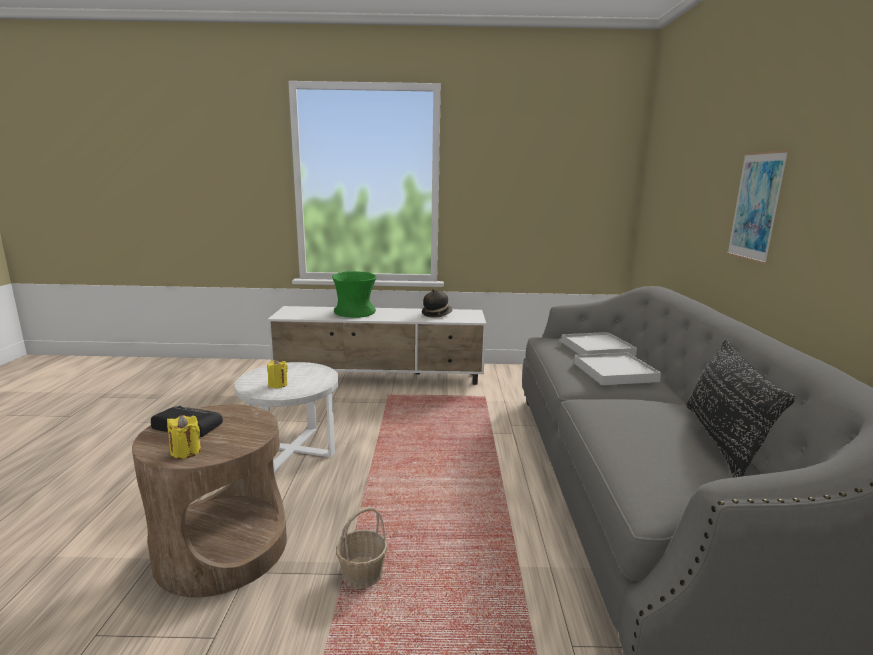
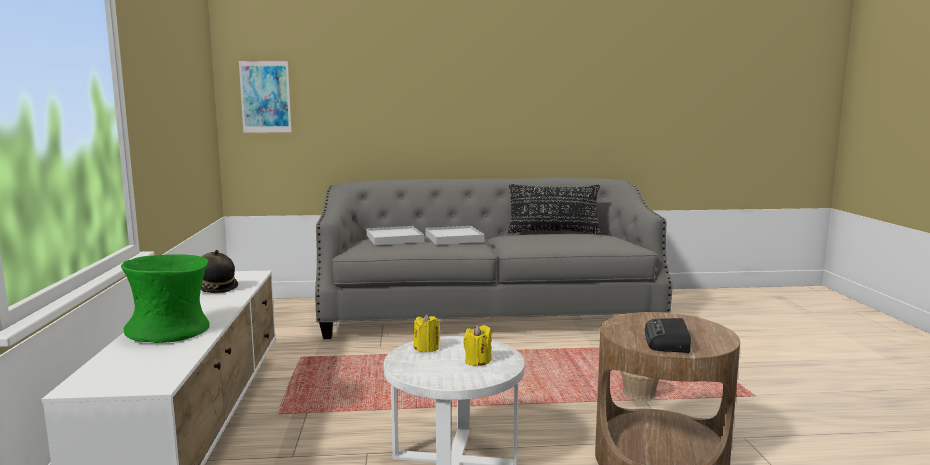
camera: 95 degrees left, 5 degrees down
yellow candle [167,415,201,459] -> yellow candle moved to [413,314,440,352]
picture [727,150,789,264] -> picture moved to [238,60,292,134]

